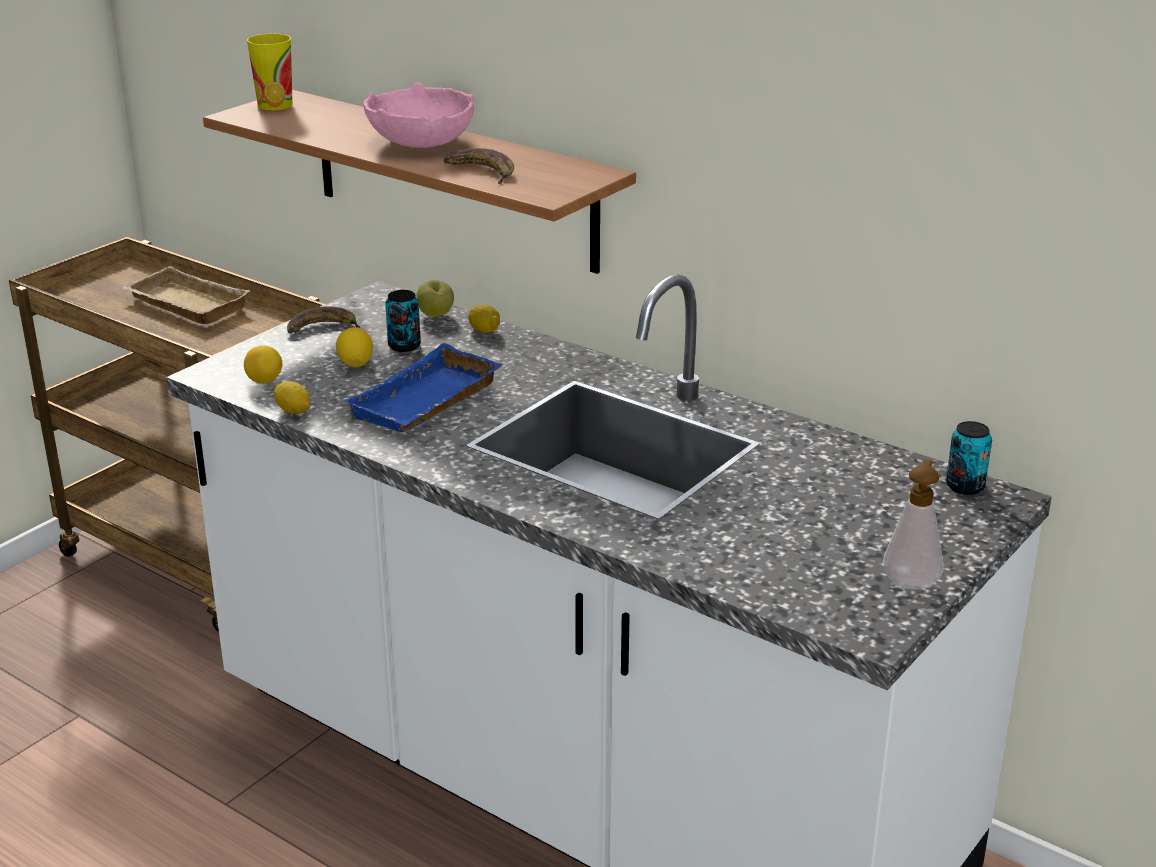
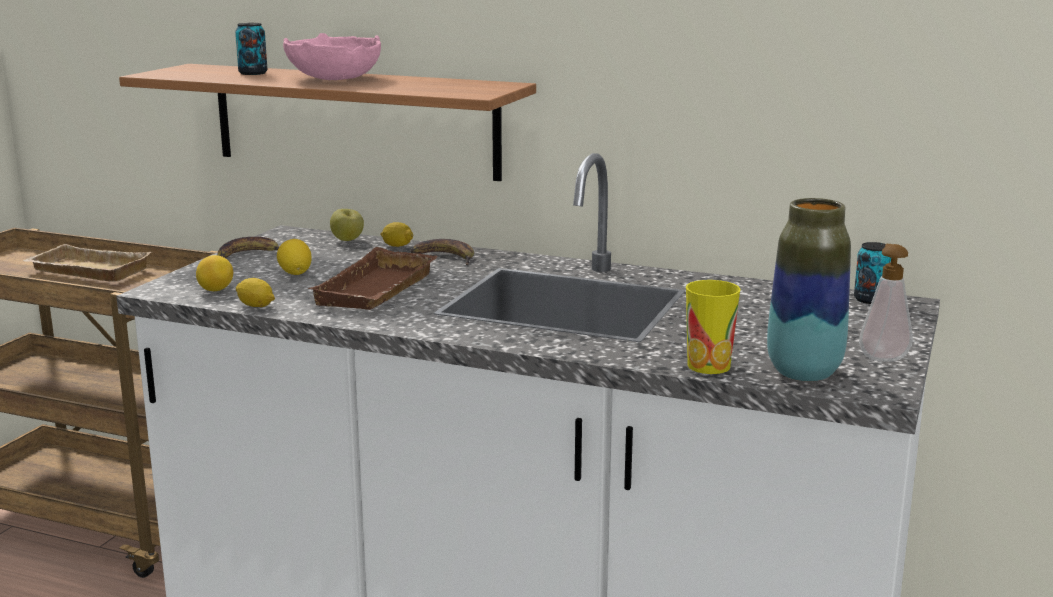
camera: 15 degrees left, 10 degrees down
cup [247,34,293,110] -> cup moved to [686,280,741,374]
blue tray [344,343,504,432] -> brown tray [308,247,438,310]
can [385,290,421,352] -> can moved to [235,23,267,75]
banana [444,148,514,184] -> banana moved to [410,239,474,265]
none -> vase [767,198,851,381]

